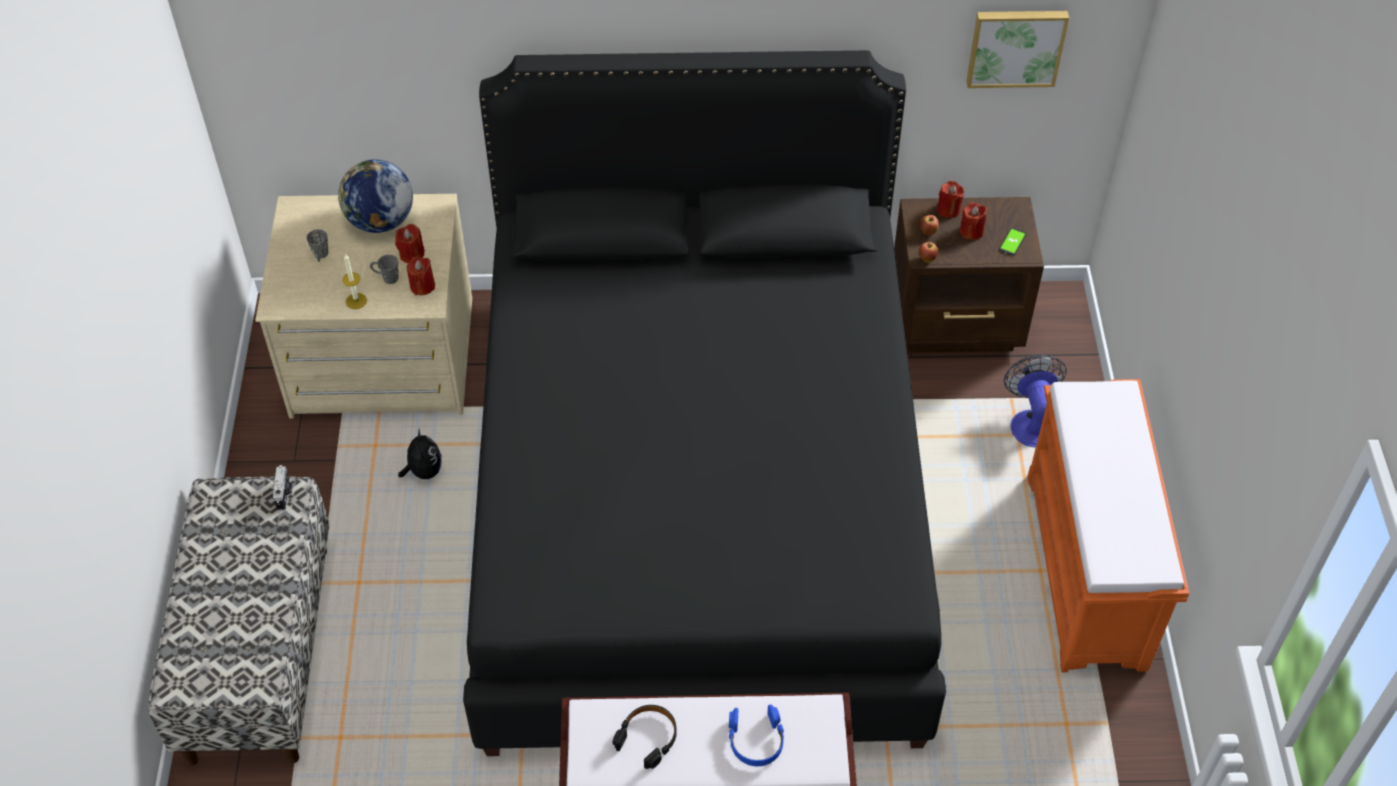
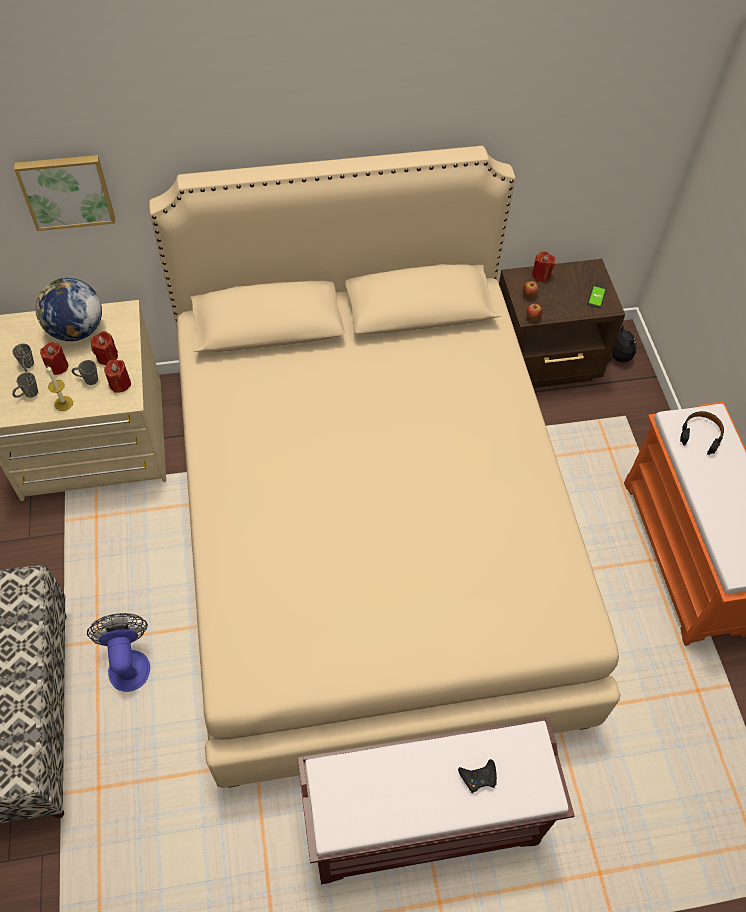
camera: 10 degrees left, 5 degrees up
camera [273,465,292,511] -> none
plush toy [398,428,442,479] -> plush toy moved to [609,324,637,362]
black bed [463,50,946,756] -> beige bed [149,146,620,788]
black headphones [613,705,677,769] -> black headphones moved to [680,411,724,455]
blue headphones [729,704,784,766] -> black game controller [458,759,497,793]
red candle [960,202,987,240] -> red candle moved to [40,342,68,375]
picture [966,11,1069,88] -> picture moved to [14,155,115,231]
fan [1004,355,1067,447] -> fan moved to [87,613,150,692]
none -> grey mug [12,372,38,398]

